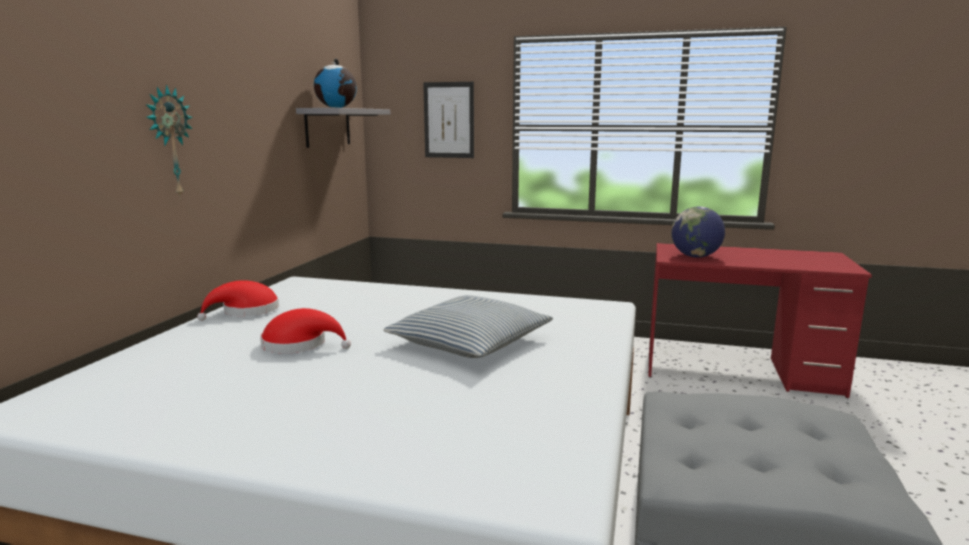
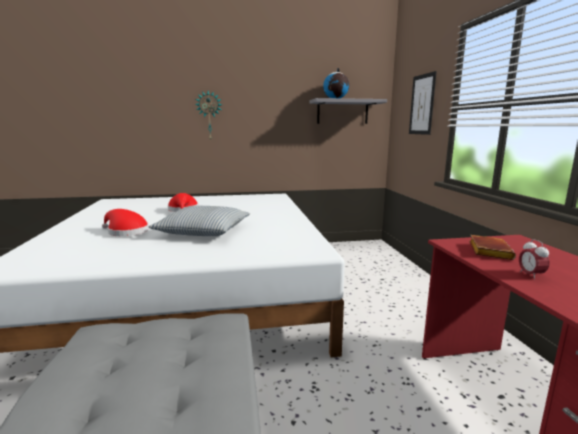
camera: 65 degrees right, 0 degrees up
red hat [197,280,279,321] -> red hat moved to [102,209,149,236]
globe [671,206,725,258] -> brown book [469,235,516,260]
none -> alarm clock [519,239,549,280]

